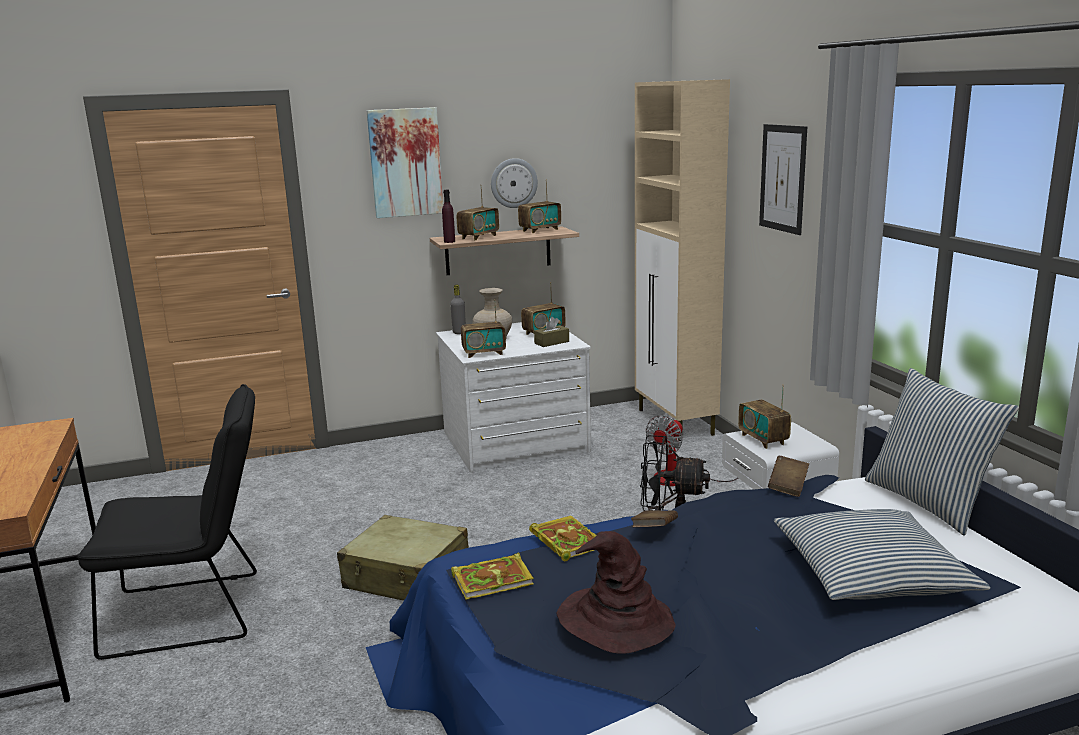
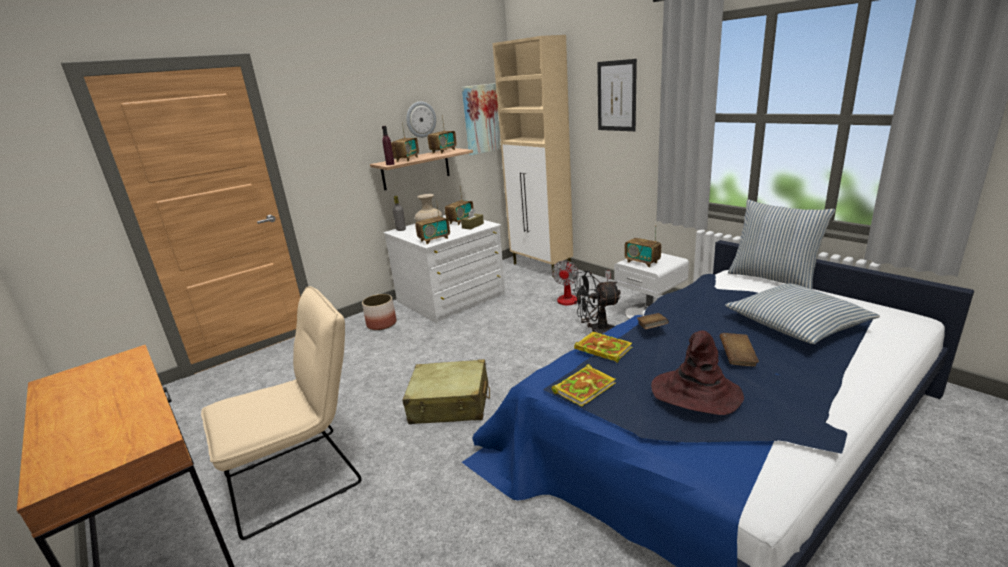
camera: 20 degrees left, 5 degrees up
black chair [76,384,257,660] -> beige chair [201,286,362,540]
picture [367,107,443,218] -> picture moved to [462,83,501,155]
brown book [768,456,809,497] -> brown book moved to [720,333,759,367]
none -> planter [362,294,396,330]

